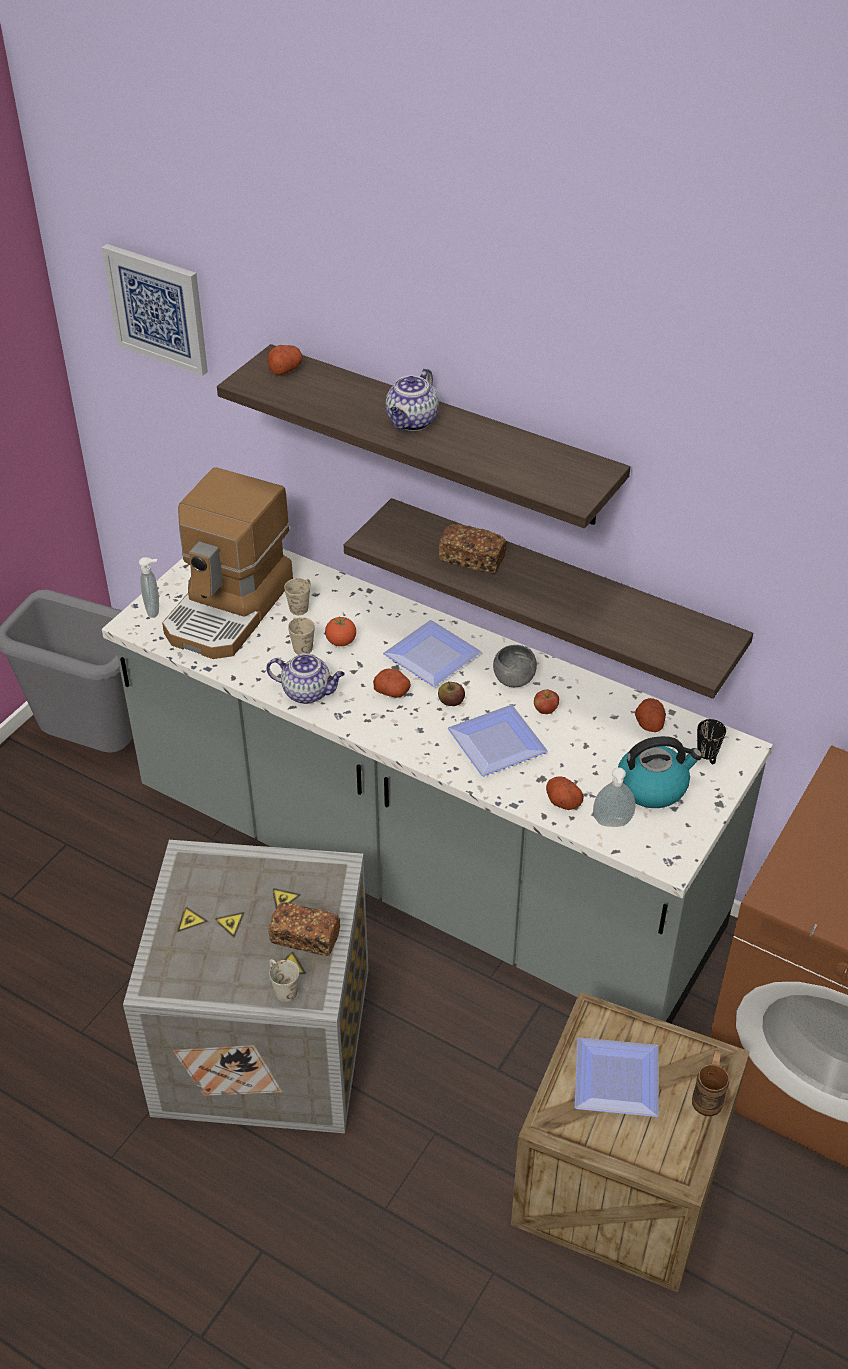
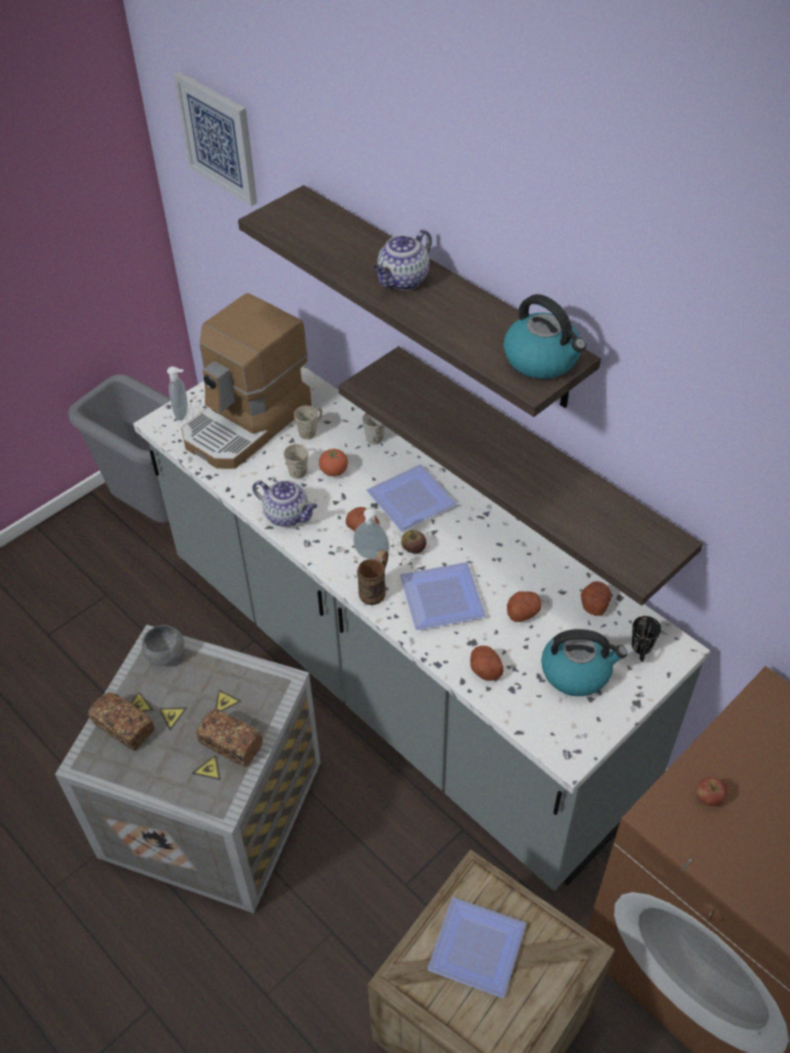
camera: 15 degrees right, 5 degrees up
potato [267,345,302,376] -> potato moved to [507,591,542,622]
white mug [269,959,299,1002] -> white mug moved to [362,413,385,445]
bread [439,524,507,573] -> bread moved to [88,692,154,751]
grey bowl [493,645,537,687] -> grey bowl moved to [142,625,184,666]
apple [534,690,559,714] -> apple moved to [696,777,727,806]
soap dispenser [593,767,635,827] -> soap dispenser moved to [353,508,389,560]
brown mug [692,1050,729,1116] -> brown mug moved to [357,550,388,605]
none -> kettle [504,294,586,379]

